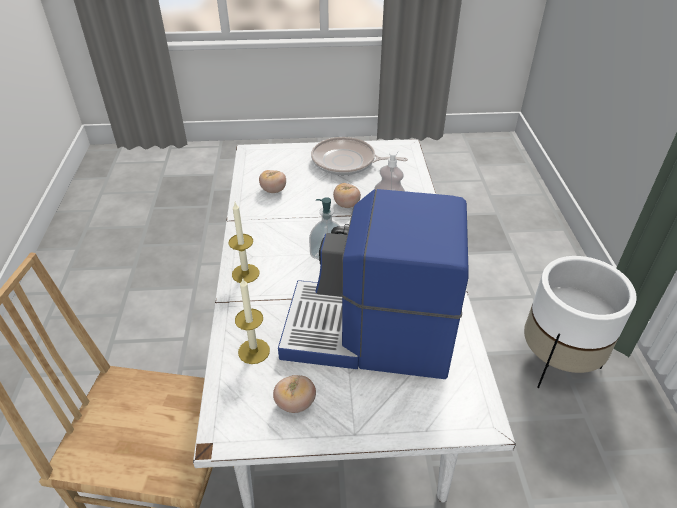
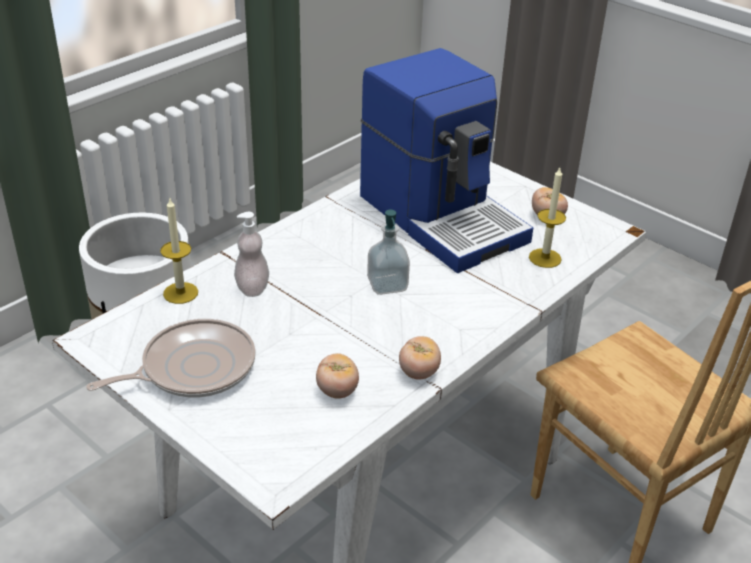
camera: 135 degrees left, 5 degrees down
candle [229,203,259,283] -> candle moved to [160,199,198,304]
frying pan [311,137,408,175] -> frying pan turned 90 degrees counterclockwise [86,319,256,398]
tomato [333,183,361,208] -> tomato moved to [399,336,441,380]

